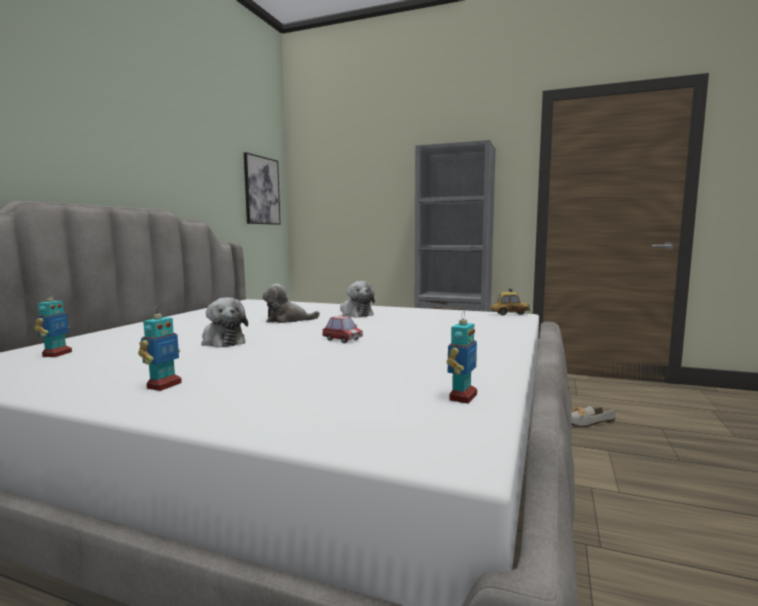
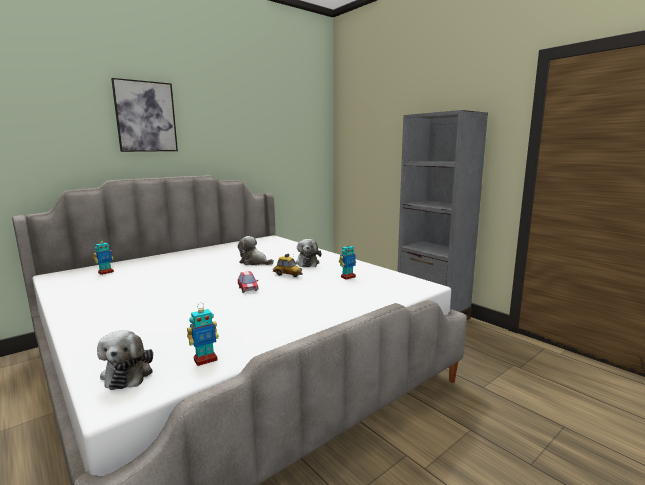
camera: 30 degrees right, 5 degrees up
toy robot [138,306,182,391] -> toy robot moved to [339,242,356,280]
plush toy [201,298,248,348] -> plush toy moved to [97,330,153,390]
picture [244,152,280,225] -> picture moved to [111,78,178,152]
toy car [490,288,531,316] -> toy car moved to [273,254,303,277]
shoe [571,406,616,427] -> none

